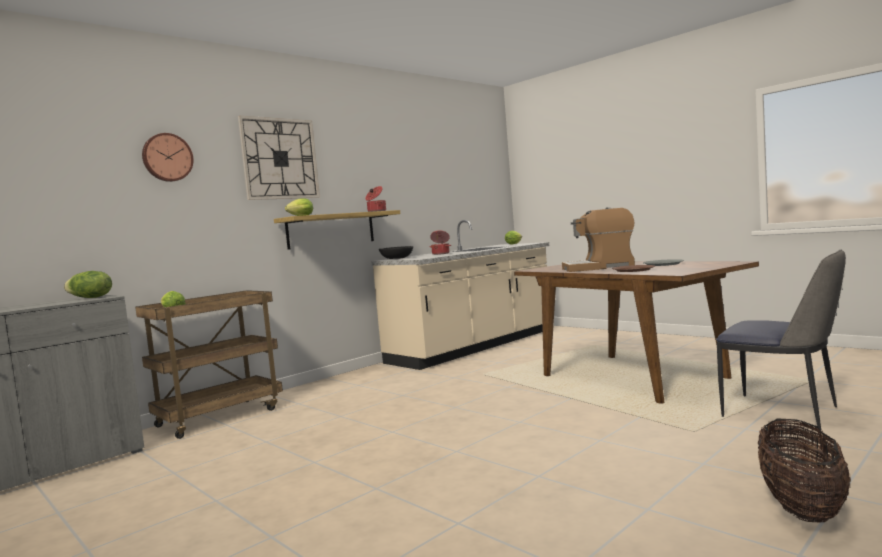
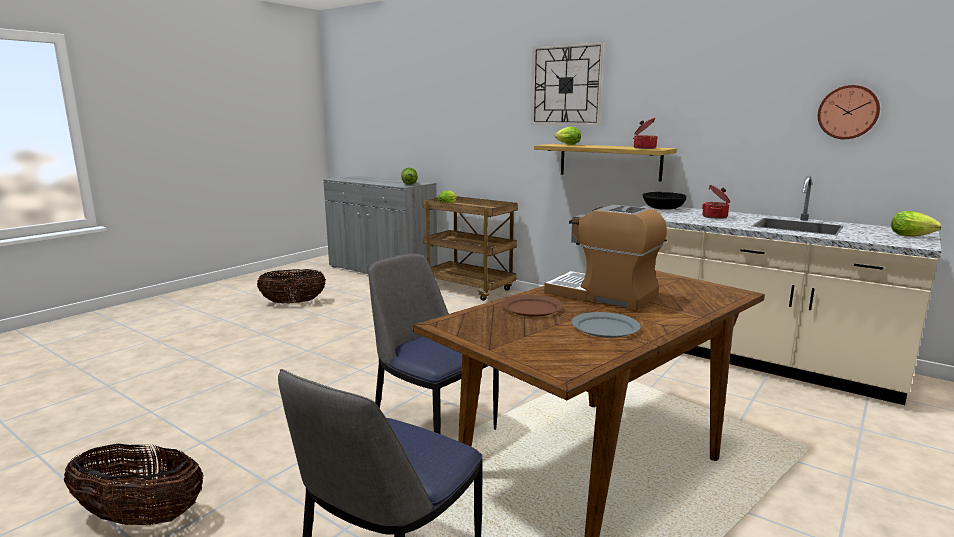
camera: 80 degrees right, 10 degrees up
wall clock [142,133,194,182] -> wall clock moved to [818,85,880,139]
coffee machine [562,207,635,272] -> coffee machine turned 45 degrees counterclockwise [544,205,667,312]
none -> basket [257,269,326,304]
none -> chair [368,254,499,434]

